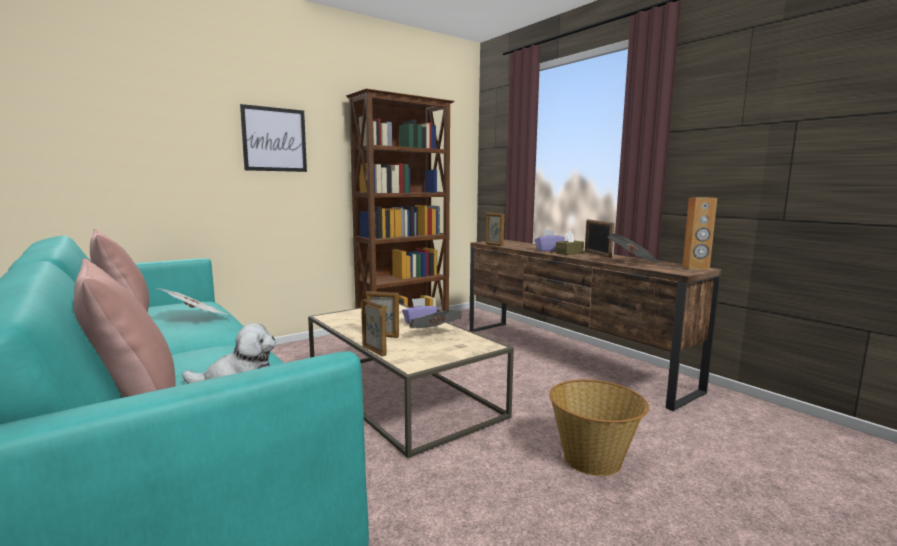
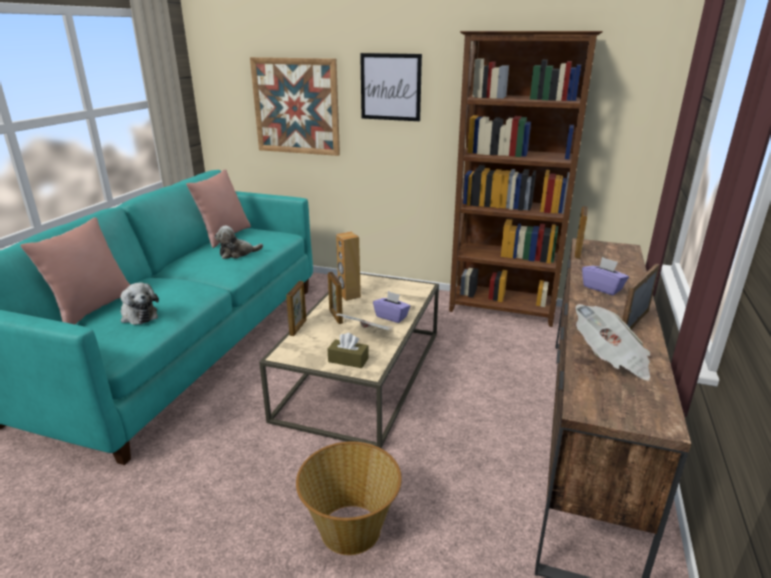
camera: 55 degrees right, 15 degrees up
newspaper [157,288,233,316] -> plush toy [215,226,263,259]
brown tissue box [556,231,584,255] -> brown tissue box moved to [328,333,369,368]
brown speaker [682,197,717,270] -> brown speaker moved to [336,232,361,301]
none -> picture [250,57,340,156]

